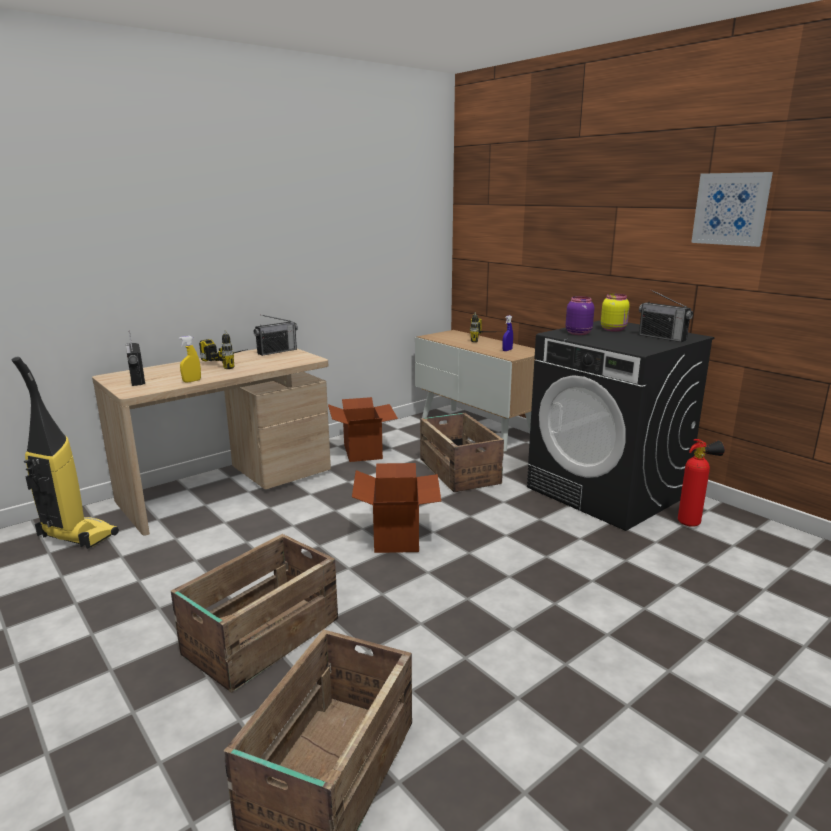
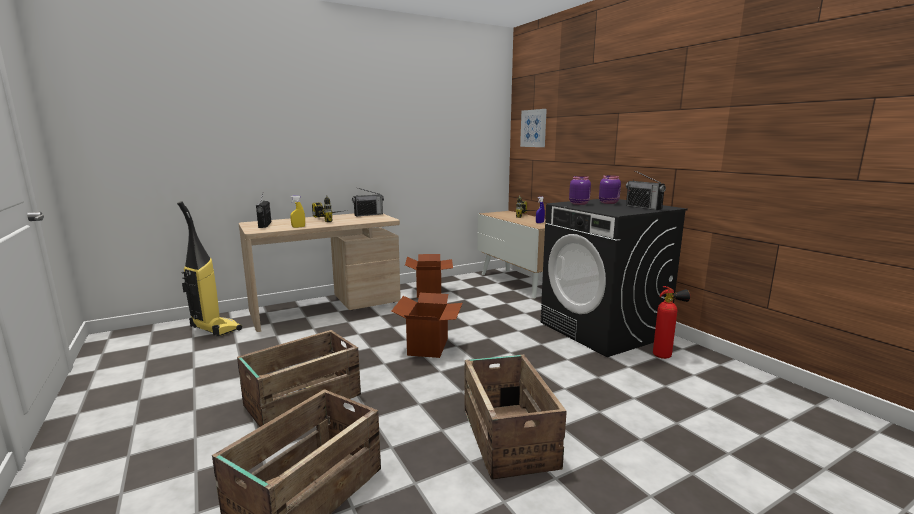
camera: 10 degrees right, 5 degrees down
crate [420,413,504,492] -> crate moved to [464,355,567,480]
yellow jar [601,294,630,332] -> purple jar [599,175,621,204]
picture [691,172,773,247] -> picture moved to [520,109,547,147]

